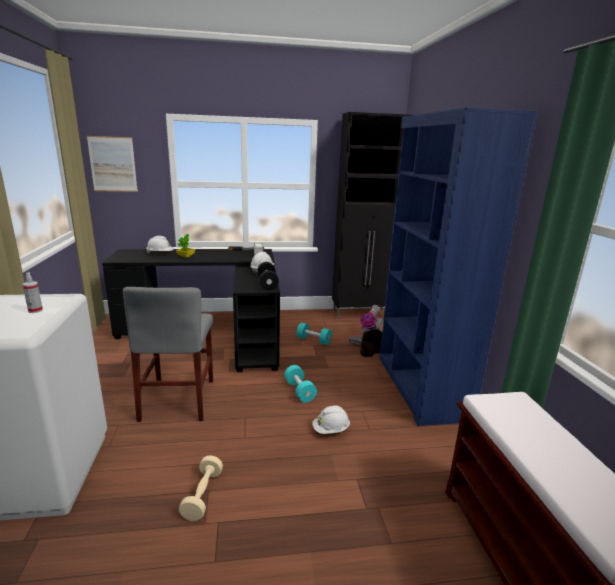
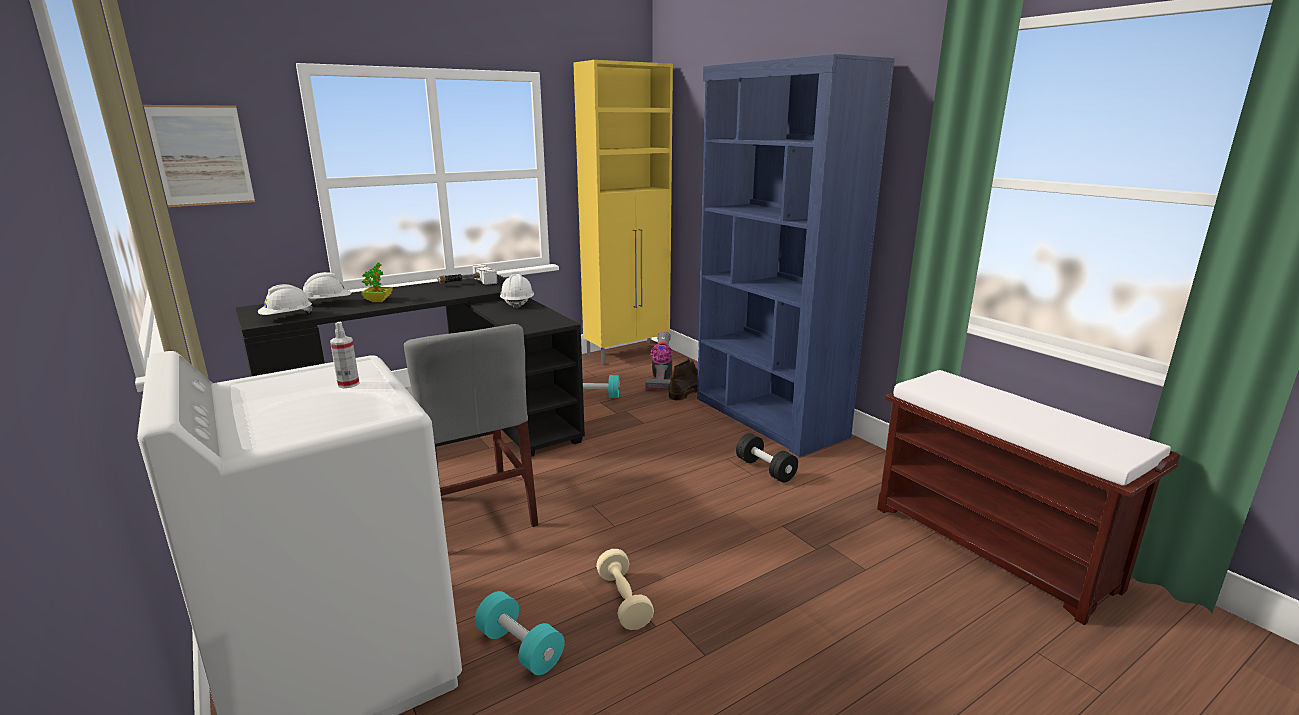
camera: 25 degrees left, 0 degrees up
black dumbbell [257,262,279,291] -> black dumbbell moved to [736,433,798,482]
turquoise dumbbell [284,365,317,402] -> turquoise dumbbell moved to [475,591,565,675]
white hard hat [312,405,350,434] -> white hard hat moved to [258,284,313,315]
black cabinet [332,112,412,319] -> yellow cabinet [573,60,673,365]

